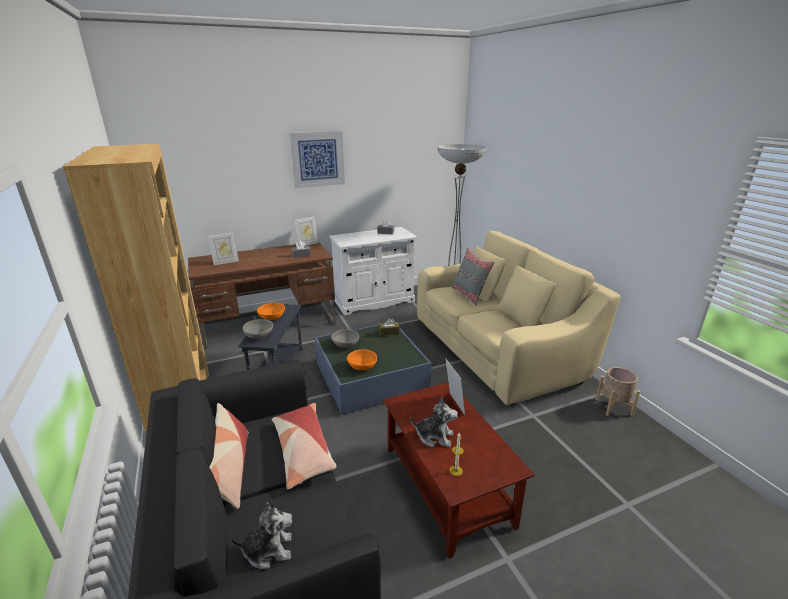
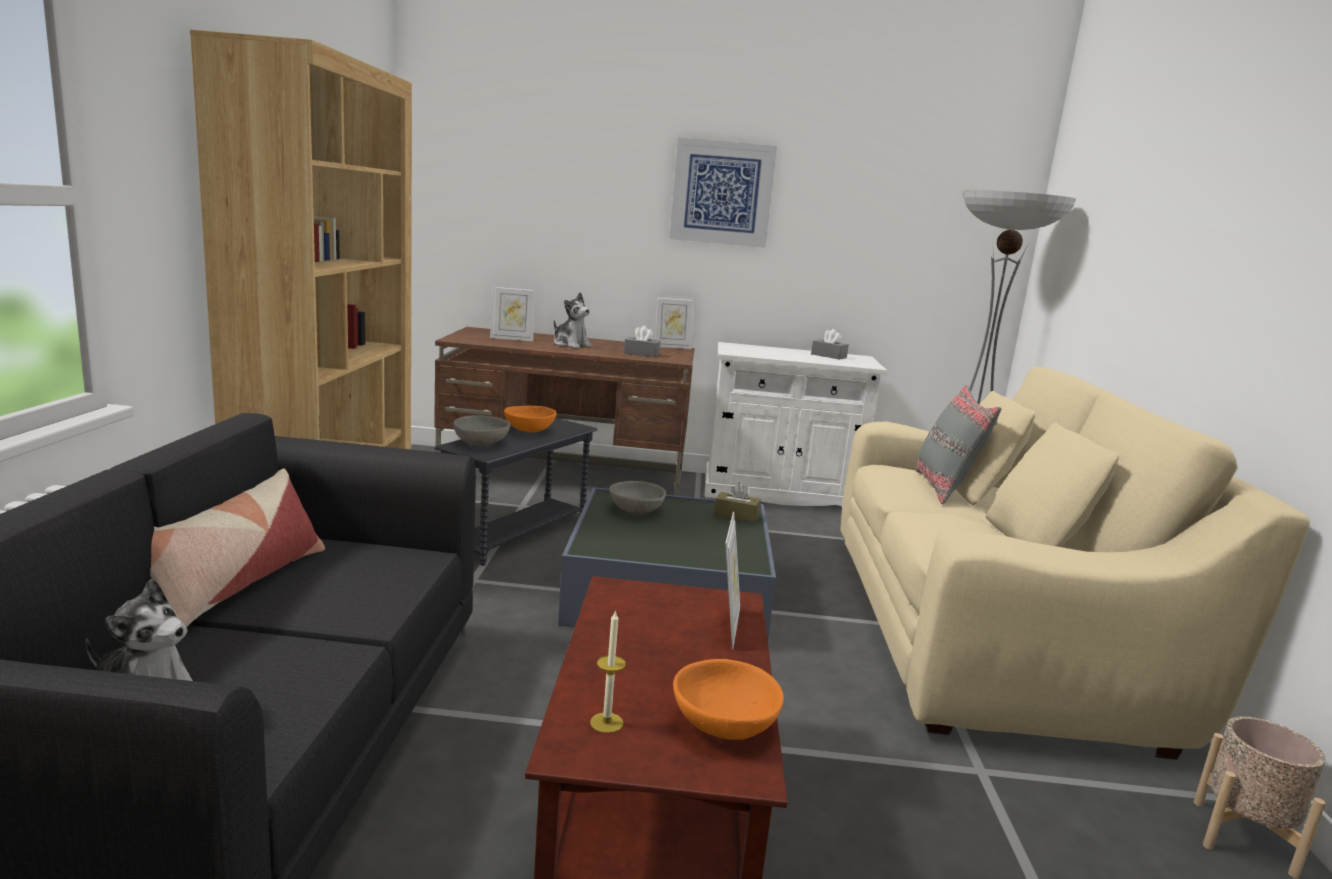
camera: 25 degrees right, 10 degrees down
pillow [272,403,337,489] -> none
orange bowl [347,349,377,370] -> orange bowl moved to [673,659,784,740]
plush toy [410,396,458,447] -> plush toy moved to [554,293,592,349]

